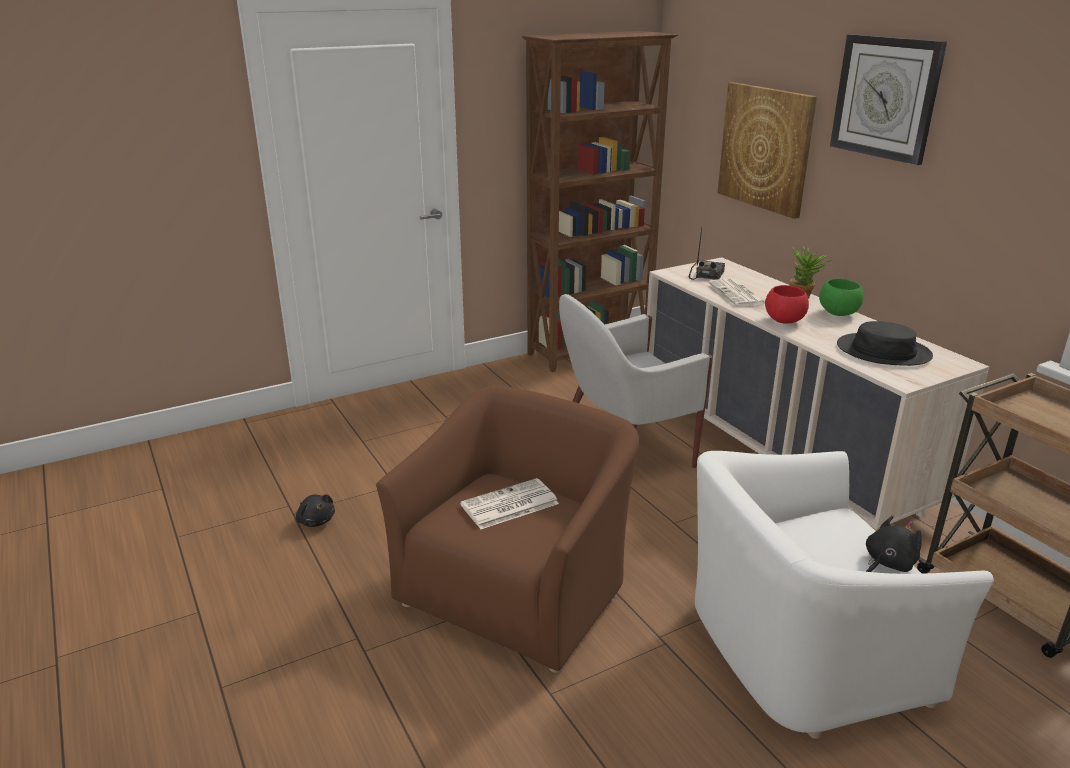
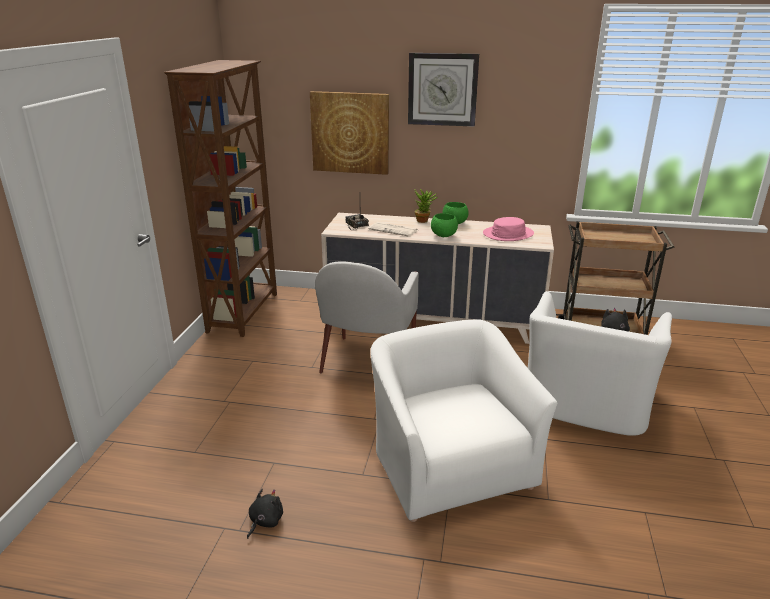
camera: 50 degrees left, 0 degrees up
black plush toy [296,494,335,527] -> black plush toy turned 60 degrees counterclockwise [247,489,283,539]
brown armchair [376,385,639,673] -> white armchair [370,319,557,522]
newspaper [460,478,559,529] -> none
red bowl [765,285,809,324] -> green bowl [431,213,458,237]
black hat [837,321,933,366] -> pink hat [483,217,534,241]

